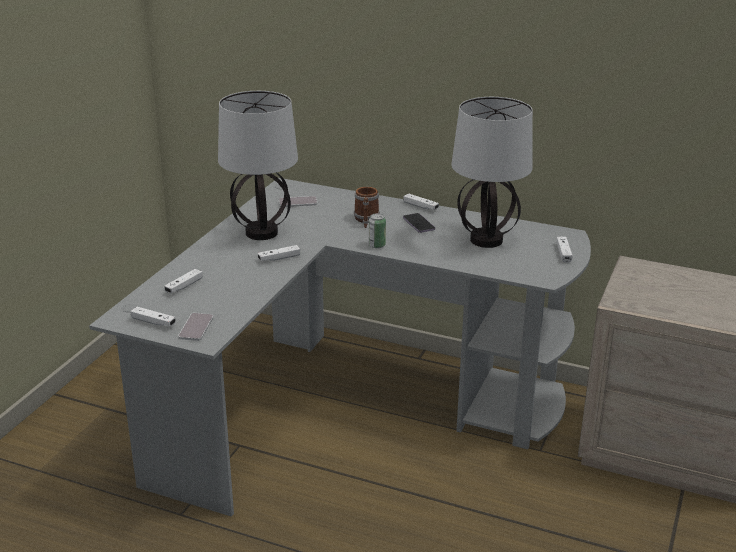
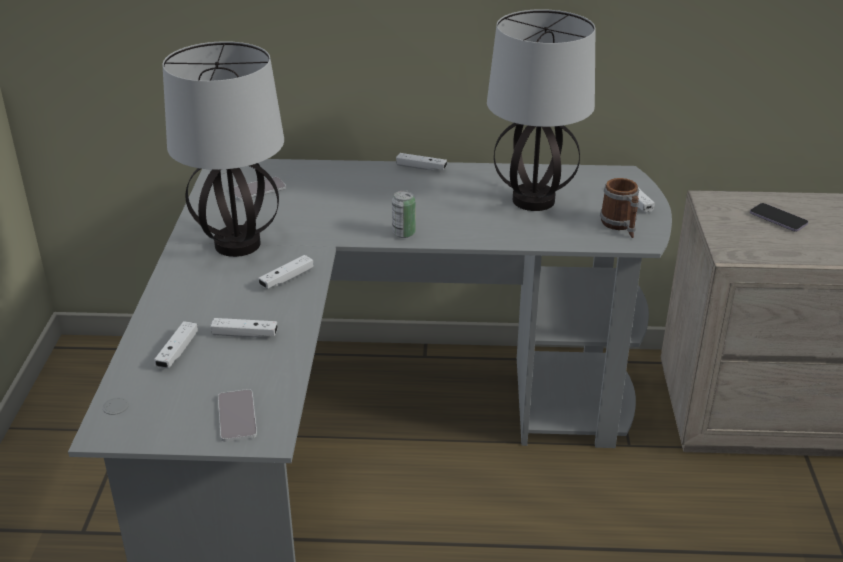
camera: 20 degrees left, 5 degrees up
white game controller [131,307,176,327] -> white game controller moved to [210,318,278,337]
mug [354,187,380,228] -> mug moved to [600,178,639,238]
phone [403,213,435,233] -> phone moved to [750,203,808,231]

